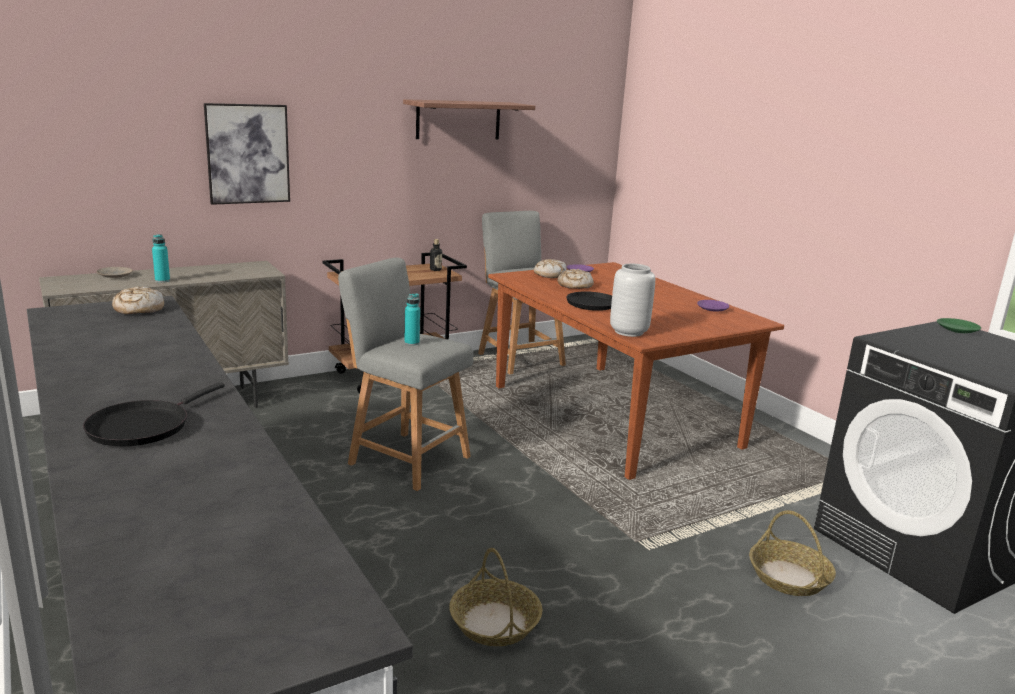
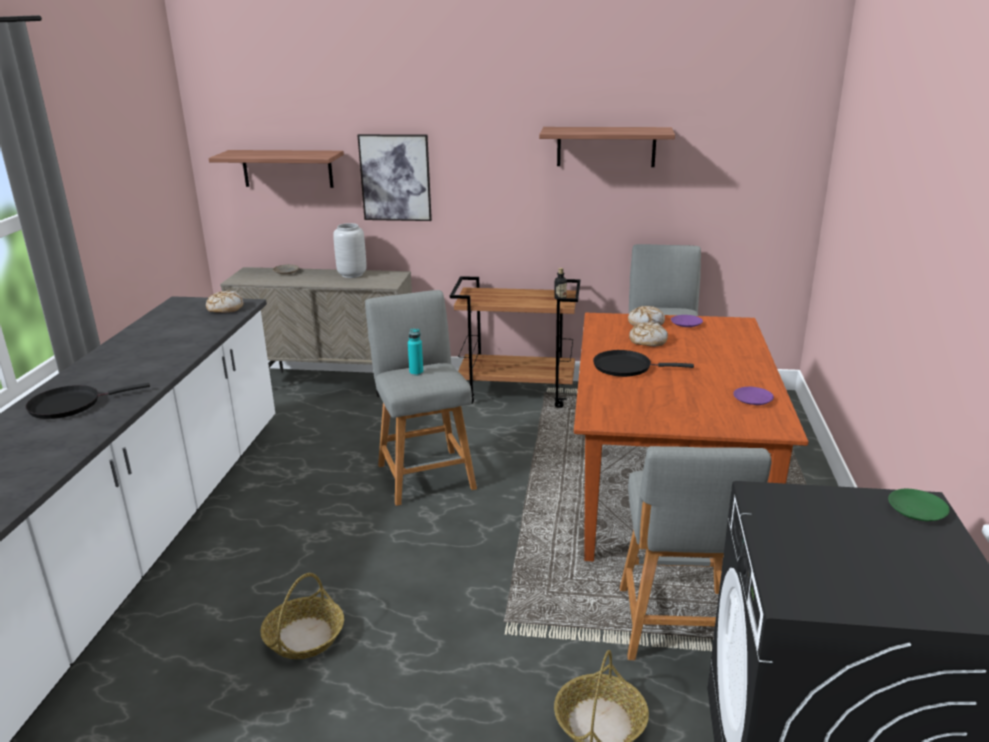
camera: 40 degrees right, 5 degrees up
turquoise bottle [152,234,170,283] -> none
grey vase [610,263,655,337] -> grey vase moved to [333,223,367,278]
none -> shelf [209,150,344,188]
none -> grey stool [620,446,772,660]

